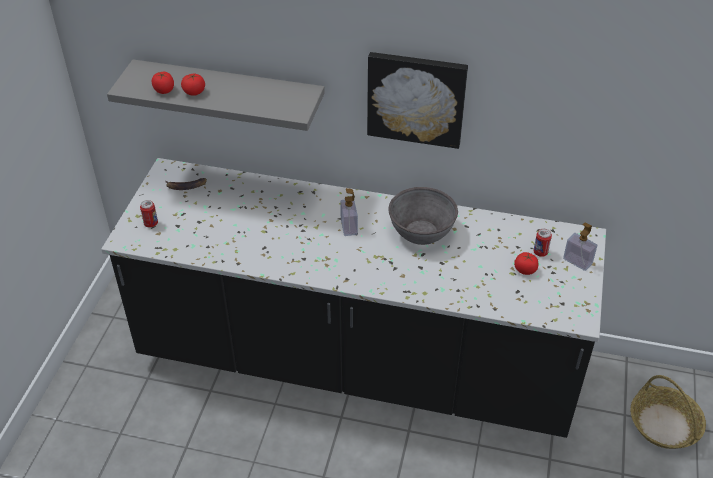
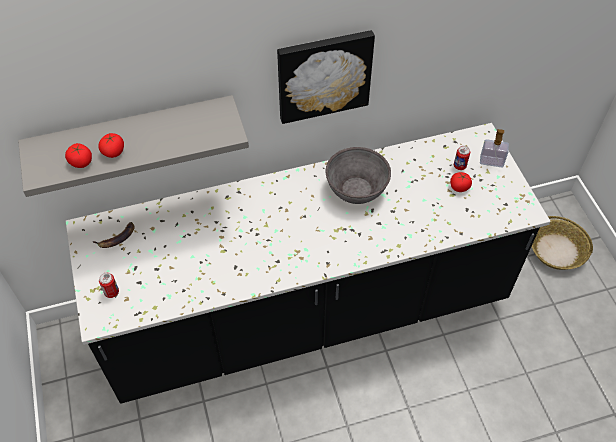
camera: 30 degrees left, 10 degrees up
soap dispenser [340,188,358,236] -> none

